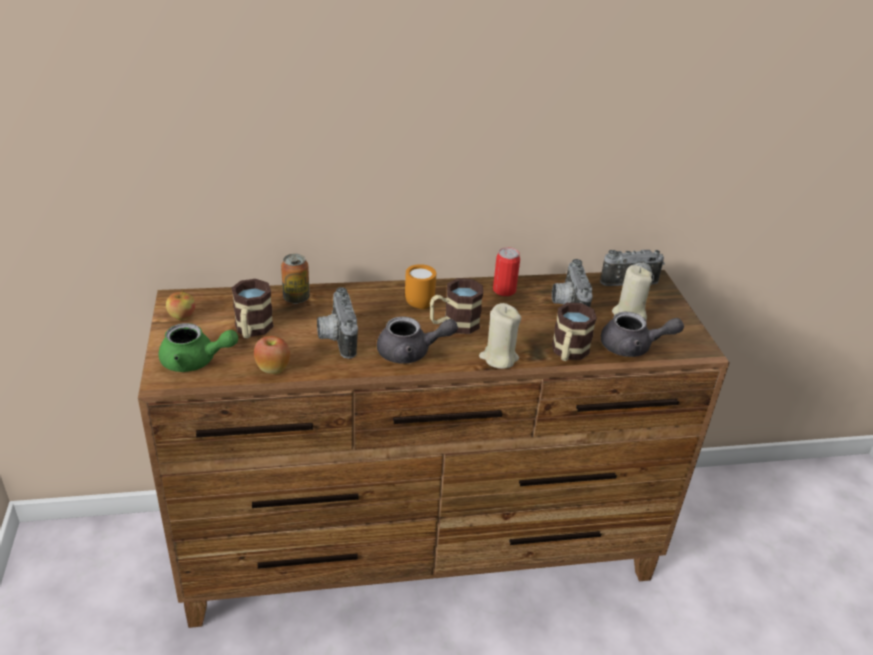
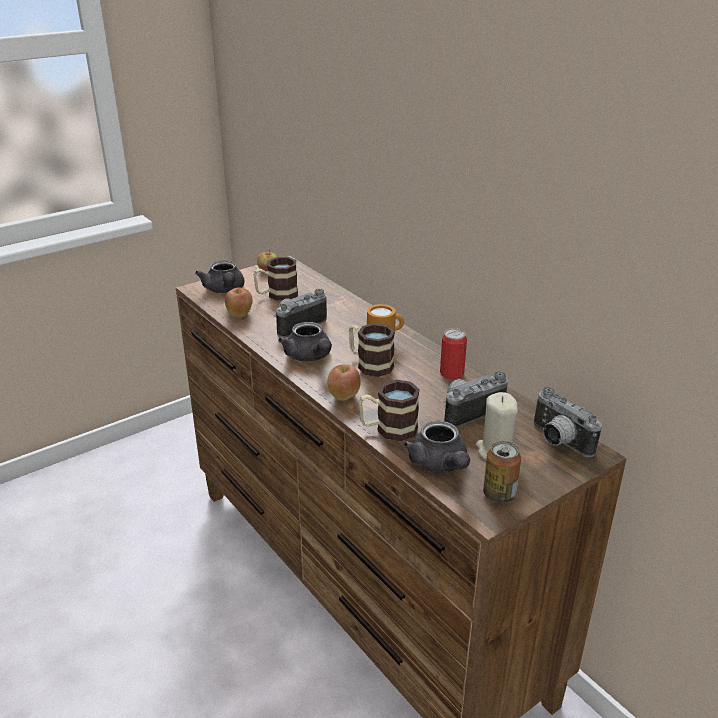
camera: 65 degrees right, 5 degrees down
green teapot [158,323,238,372] -> grey teapot [195,260,245,293]
can [281,254,310,304] -> can moved to [483,441,521,503]
beige candle [479,303,521,369] -> apple [328,365,360,401]

